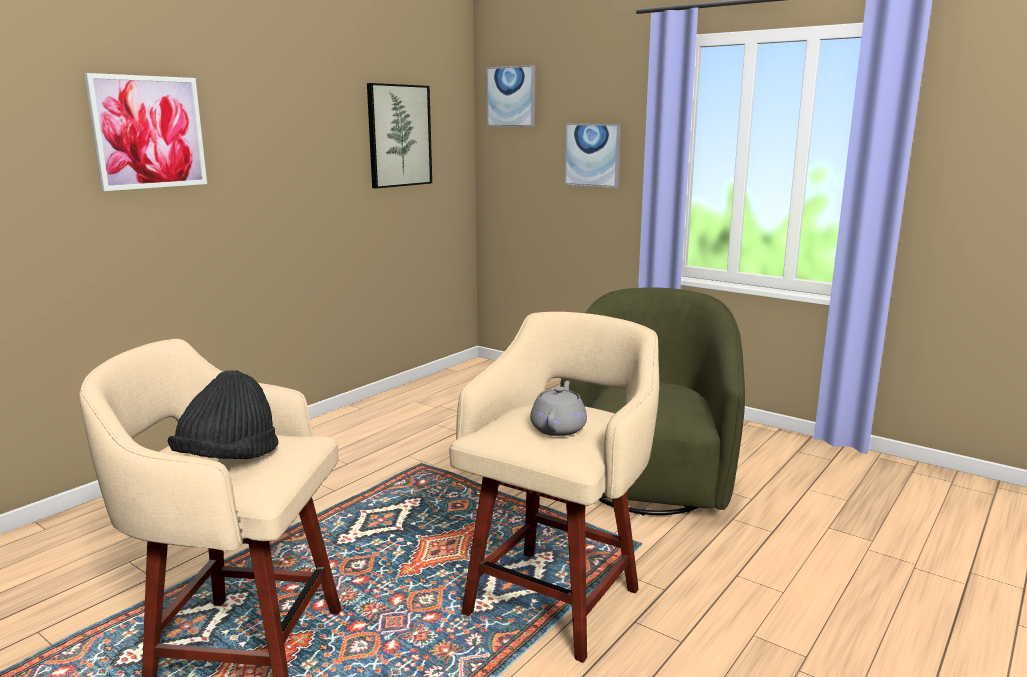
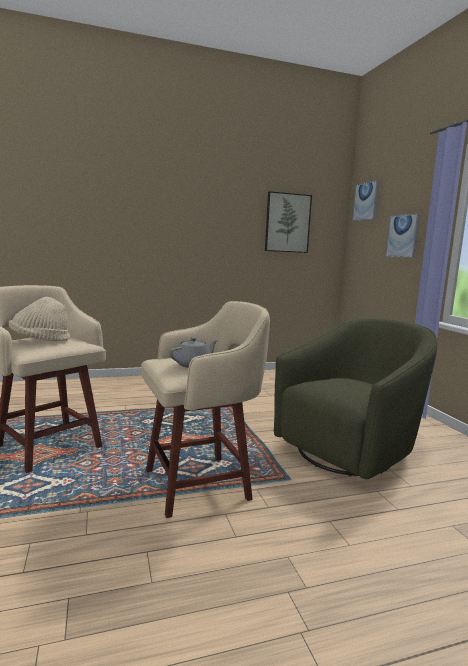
camera: 35 degrees right, 5 degrees down
picture [84,73,207,191] -> none
black hat [168,370,278,459] -> beige hat [9,297,70,341]

